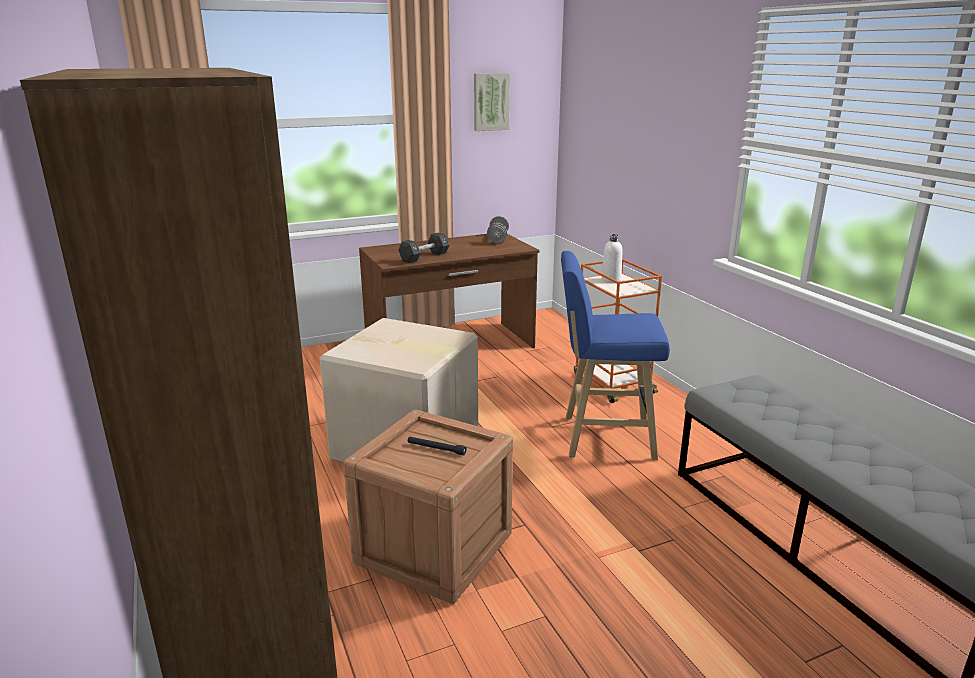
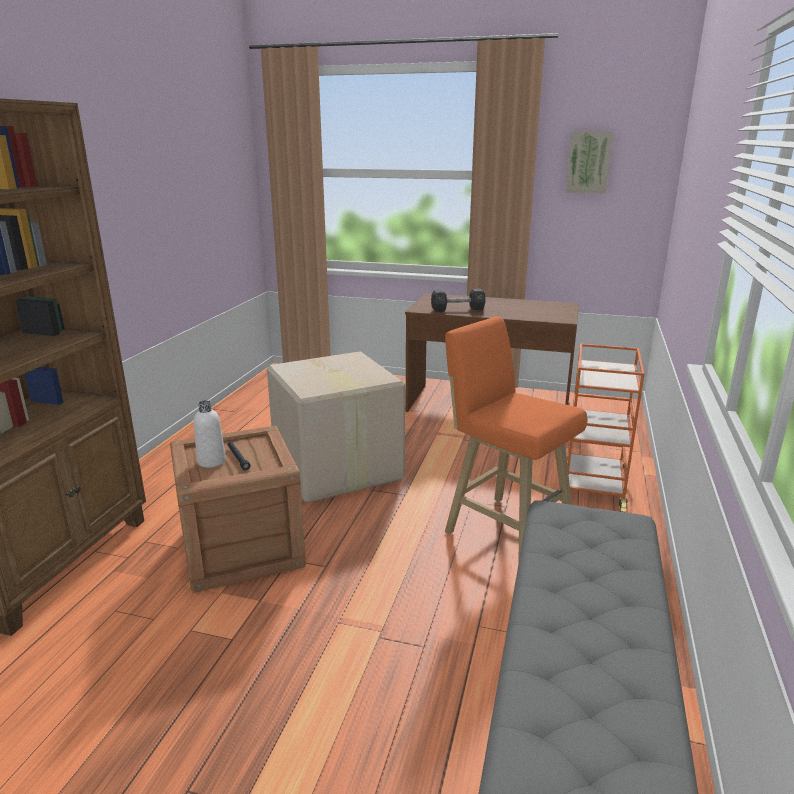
camera: 40 degrees right, 0 degrees up
grey dumbbell [487,216,509,243] -> none
blue stool [561,251,670,460] -> orange stool [445,316,587,564]
white bottle [601,234,623,283] -> white bottle moved to [194,400,226,468]

